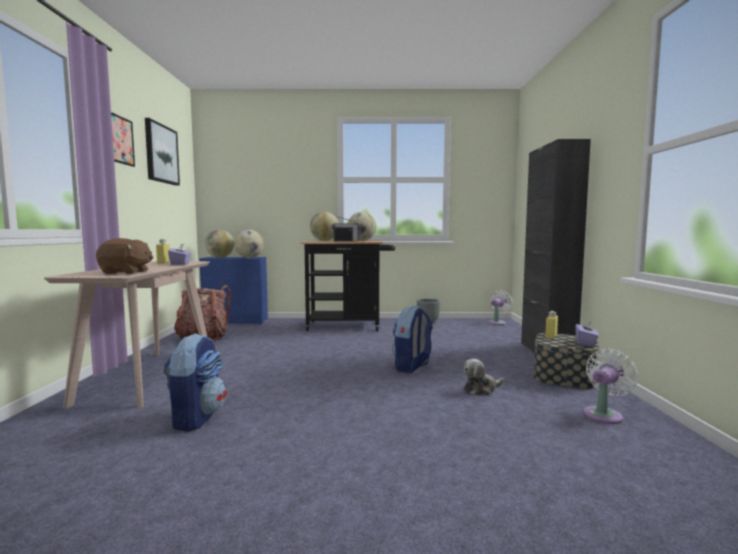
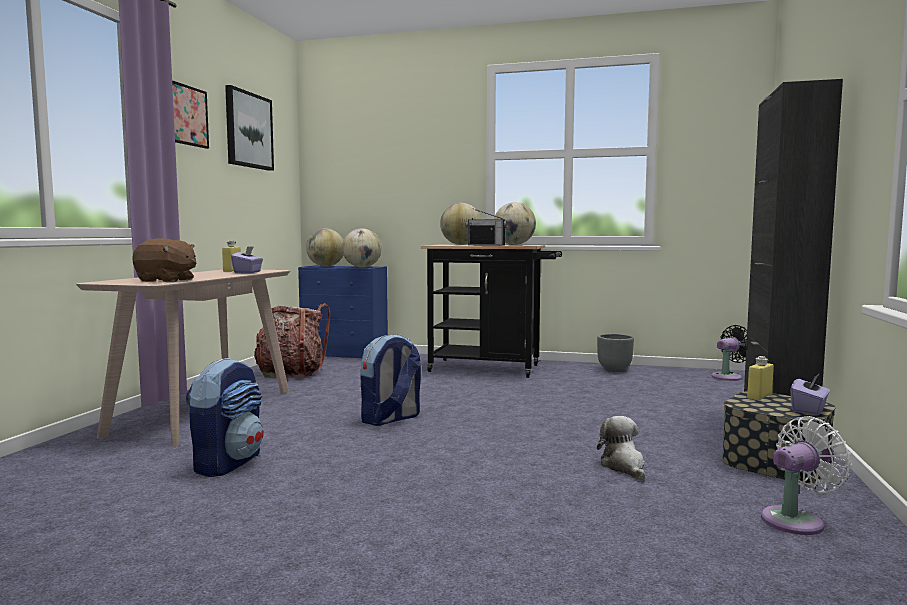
camera: 15 degrees right, 0 degrees up
backpack [392,306,433,373] -> backpack moved to [360,334,421,426]
plush toy [464,359,504,395] -> plush toy turned 90 degrees clockwise [597,416,645,480]
white fan [488,290,513,325] -> black fan [712,325,747,381]

